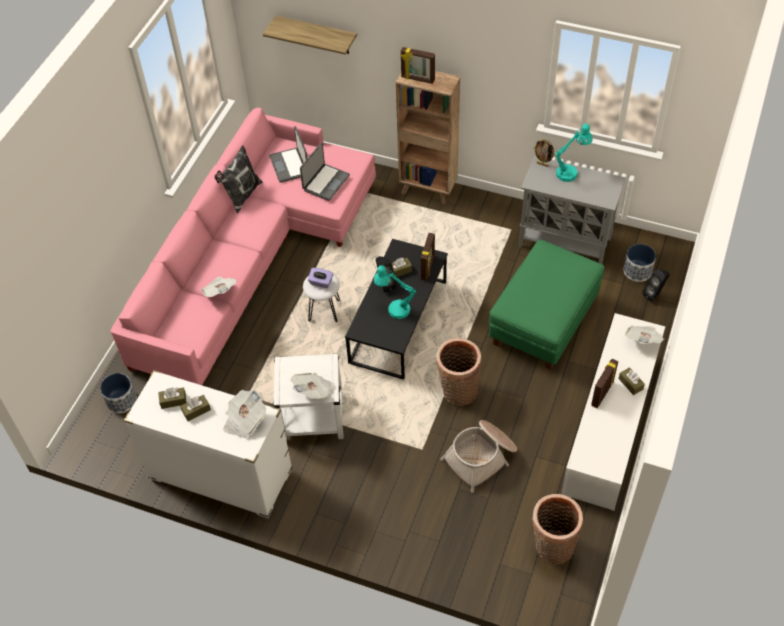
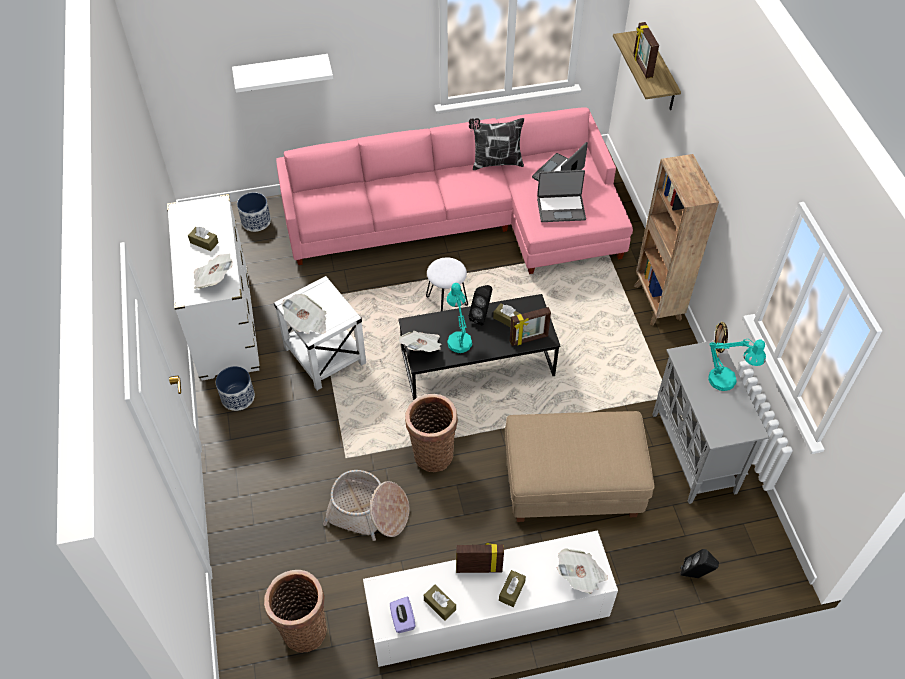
camera: 55 degrees right, 0 degrees up
brown tissue box [158,387,187,409] -> brown tissue box moved to [424,585,456,621]
newspaper [202,276,236,297] -> newspaper moved to [399,331,442,352]
purple tissue box [308,268,333,288] -> purple tissue box moved to [390,597,416,633]
picture frame [401,47,435,84] -> picture frame moved to [633,22,659,79]
green ottoman [489,240,604,370] -> beige ottoman [505,411,655,522]
planter [623,244,656,282] -> planter moved to [216,366,255,411]
none -> white shelf [232,54,333,93]

